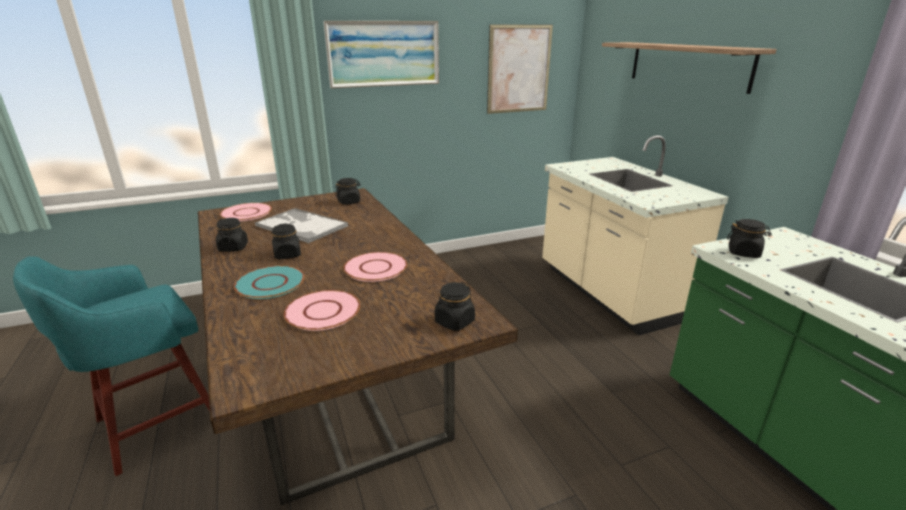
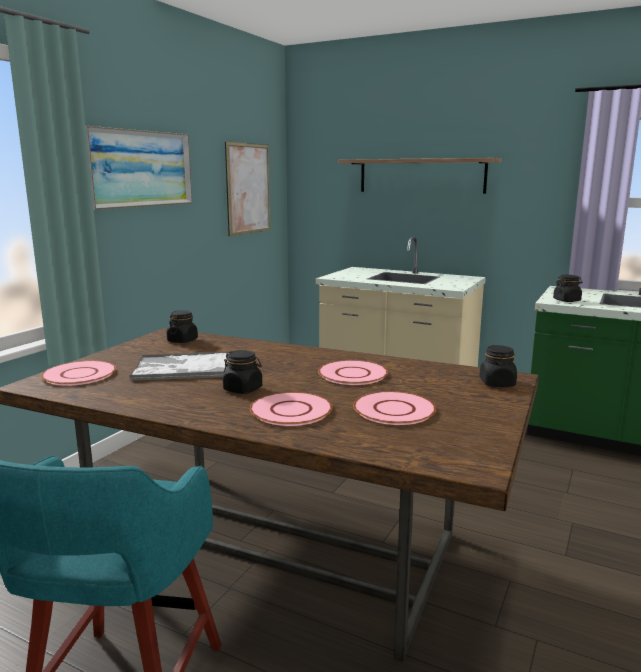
camera: 40 degrees left, 10 degrees down
black jar [216,218,248,252] -> none
turquoise plate [234,266,305,299] -> pink plate [250,392,333,426]

